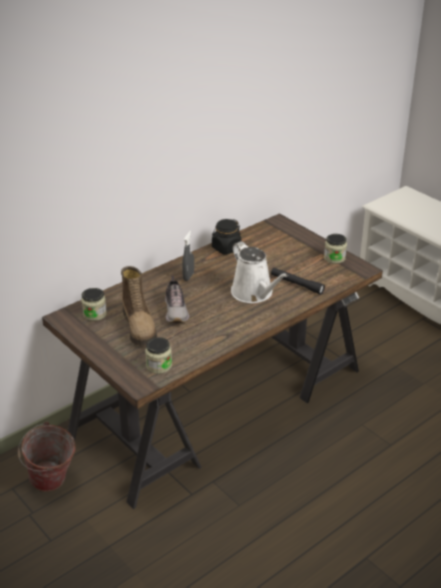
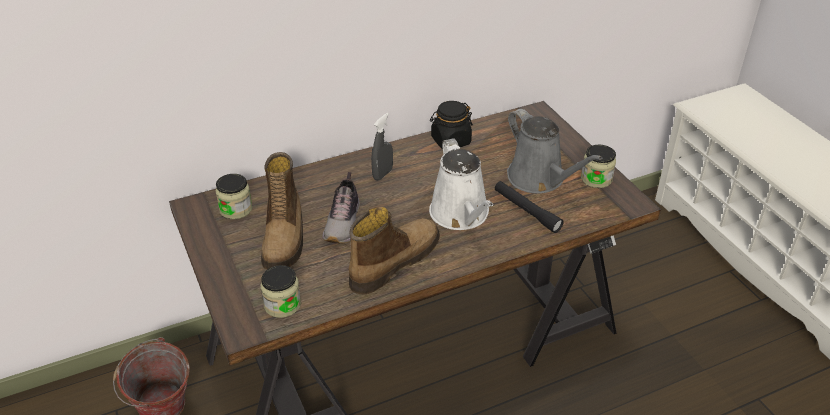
camera: 15 degrees right, 5 degrees up
none -> boot [349,207,440,294]
none -> grey watering can [507,109,602,194]

